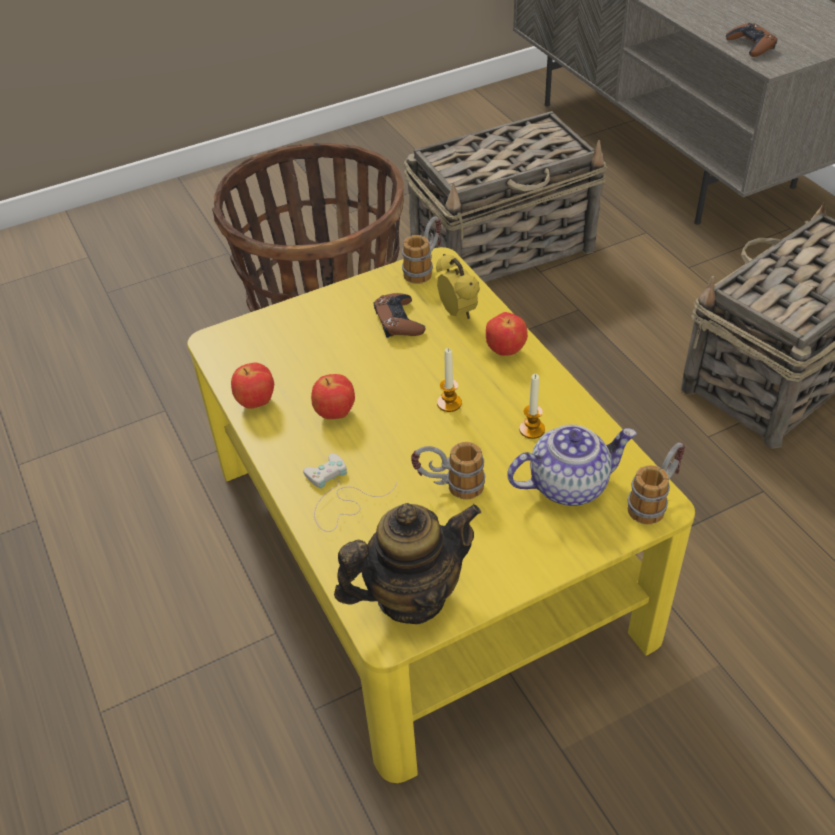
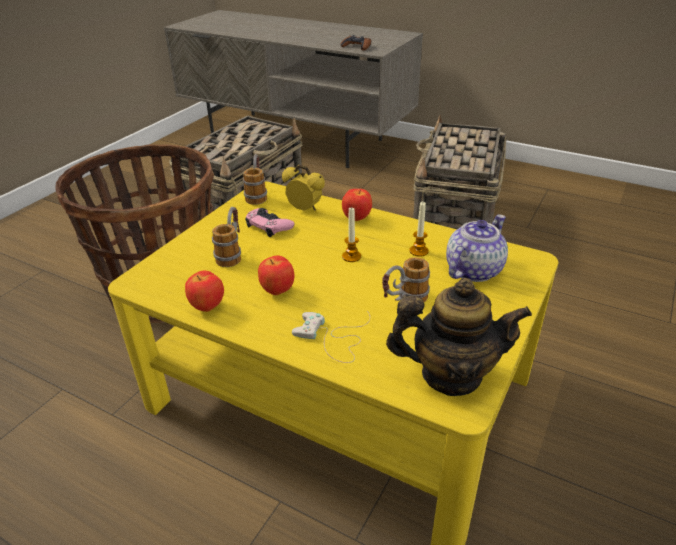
camera: 35 degrees left, 10 degrees down
teapot [334,503,481,624] -> teapot turned 60 degrees clockwise [386,278,532,396]
brown game controller [374,293,426,338] -> pink game controller [245,208,294,237]
mug [627,442,685,525] -> mug moved to [212,207,241,267]

